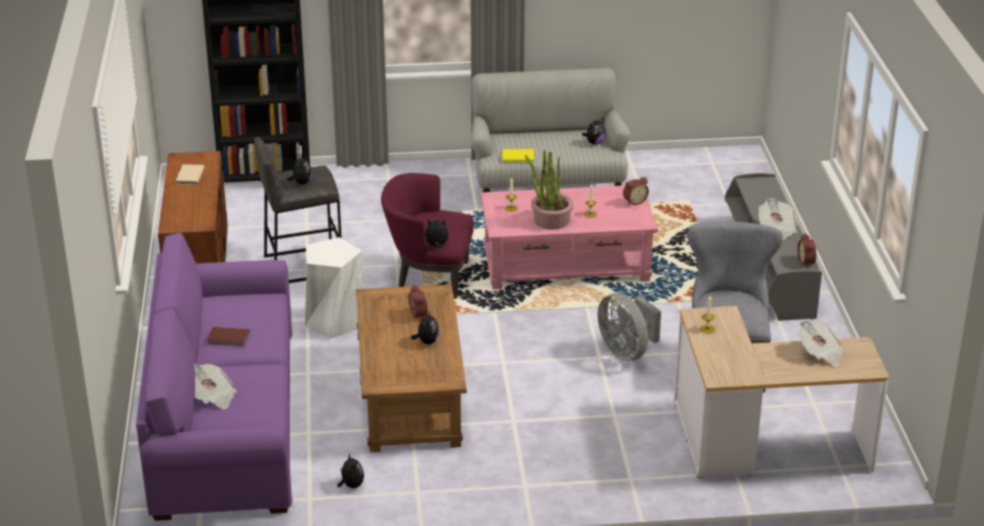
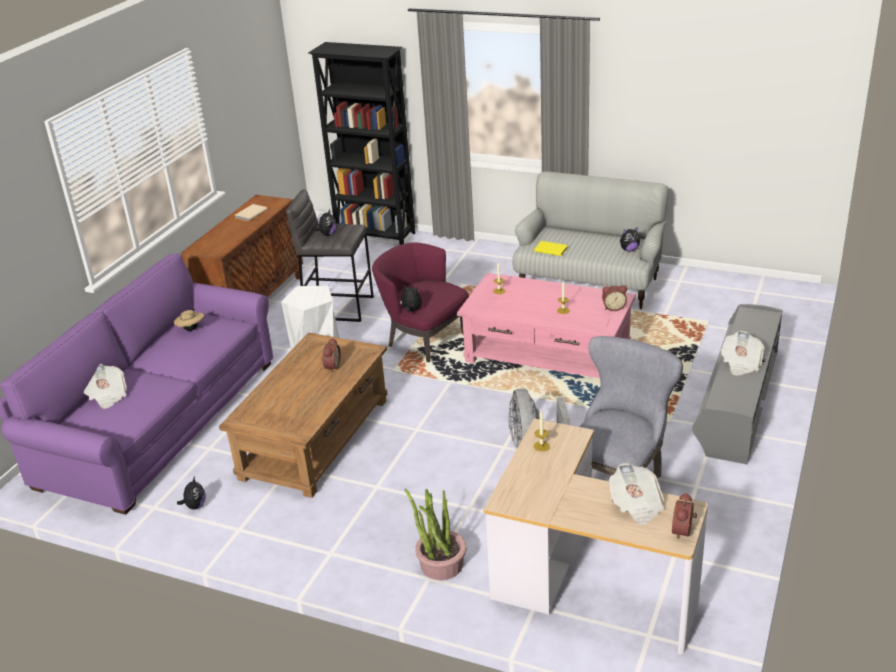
camera: 30 degrees right, 0 degrees up
brown book [207,327,250,346] -> none
plush toy [411,311,439,344] -> none
potted plant [525,150,574,230] -> potted plant moved to [405,489,466,580]
alarm clock [797,233,816,268] -> alarm clock moved to [672,492,697,540]
none -> beige hat [174,308,205,331]

